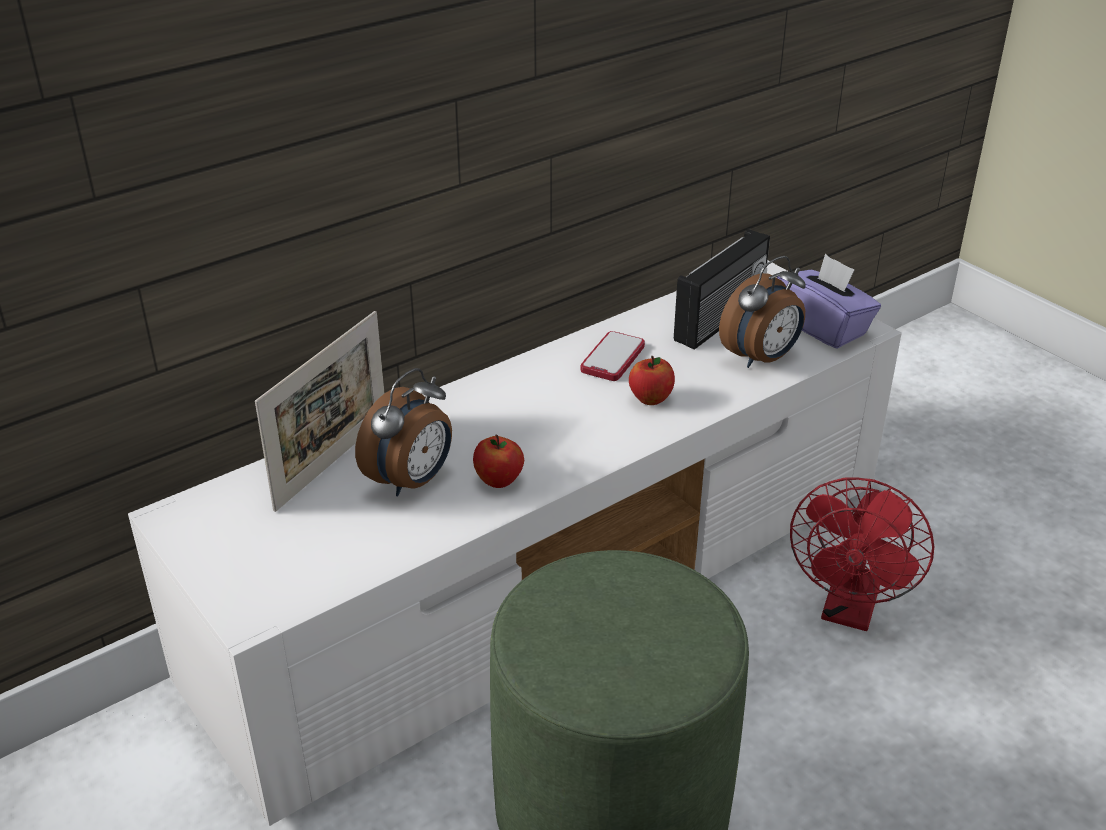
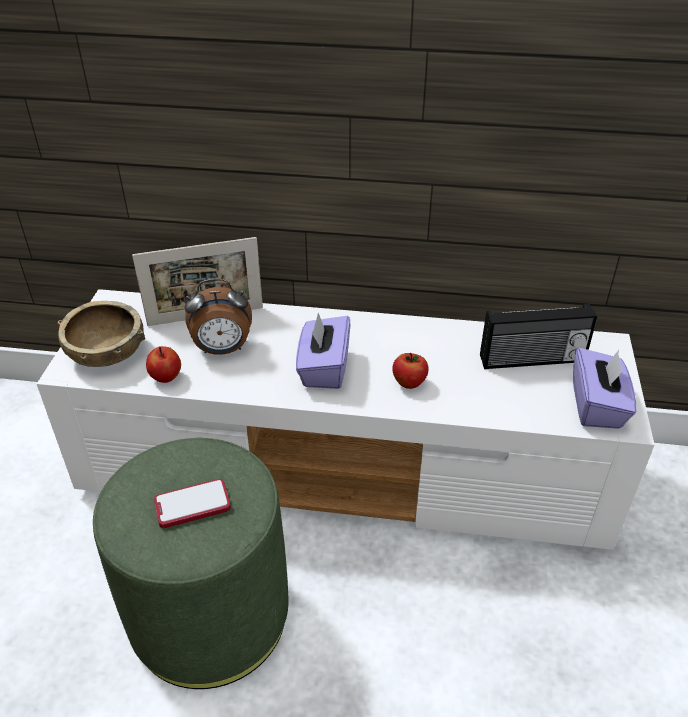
camera: 45 degrees right, 5 degrees up
apple [473,435,524,488] -> apple moved to [146,346,181,383]
phone [581,331,645,381] -> phone moved to [154,479,231,528]
alarm clock [719,256,806,368] -> none
red fan [790,478,934,631] -> none
none -> brown bowl [58,301,145,367]
none -> purple tissue box [296,313,350,389]

